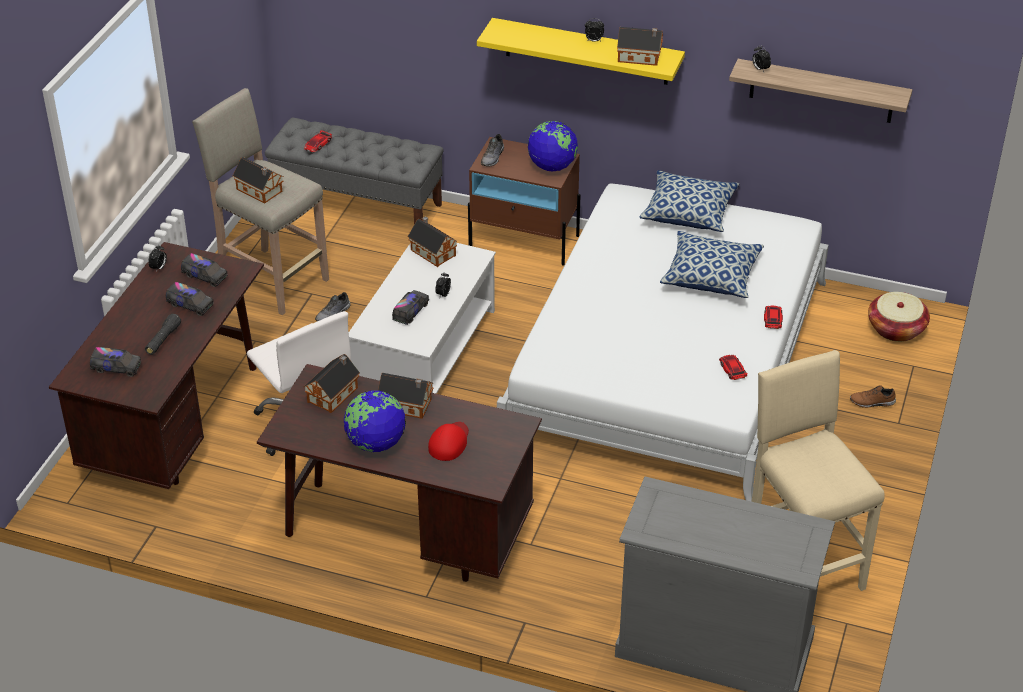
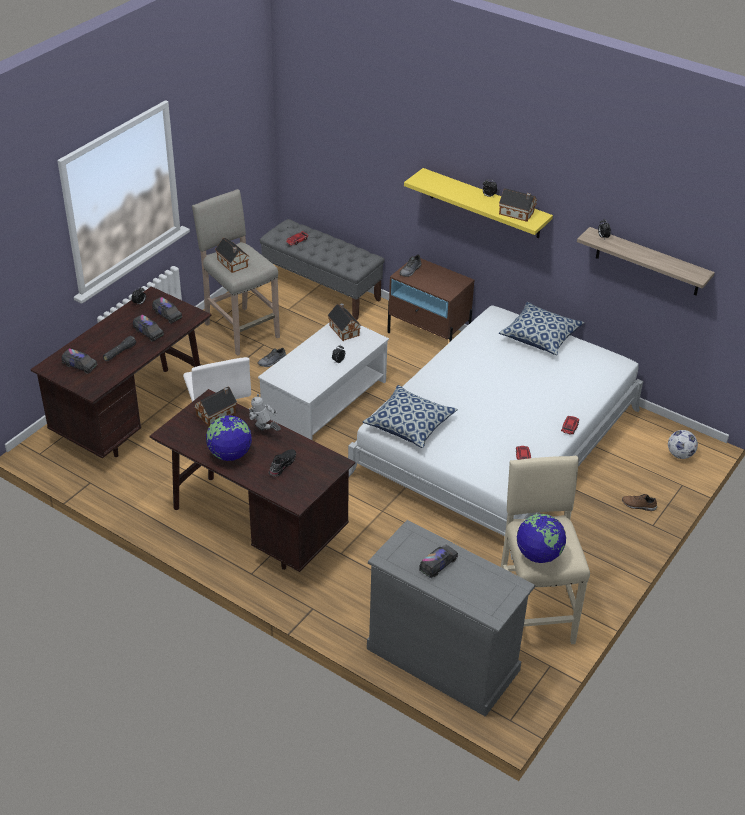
camera: 15 degrees right, 0 degrees up
toy house [378,373,434,419] -> toy robot [249,394,281,431]
toy truck [392,290,429,325] -> toy truck moved to [419,545,458,578]
red cap [428,422,469,461] -> black shoe [269,449,296,477]
globe [528,121,578,171] -> globe moved to [517,514,566,563]
pillow [660,231,764,298] -> pillow moved to [363,385,458,448]
basket [868,292,930,342] -> football [668,430,698,459]

